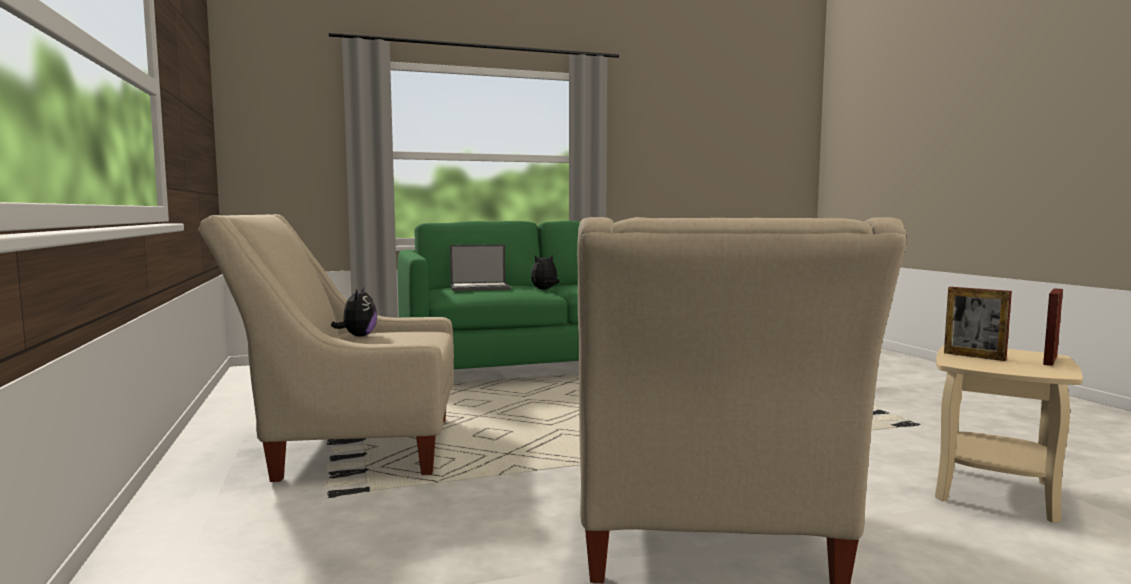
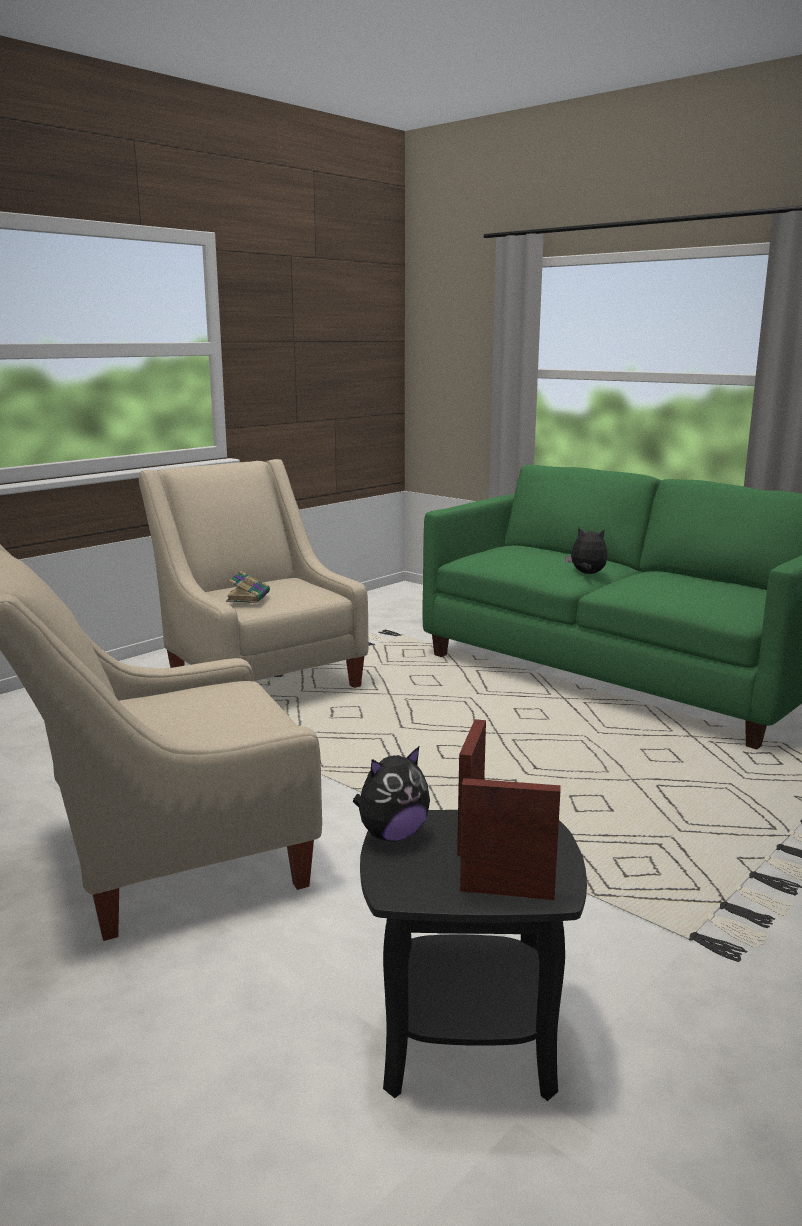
camera: 60 degrees right, 10 degrees up
plush toy [331,287,377,336] -> plush toy moved to [353,747,430,842]
laptop [450,244,511,291] -> none
beige side table [935,345,1083,523] -> black side table [360,810,587,1101]
none -> book [226,571,270,603]

